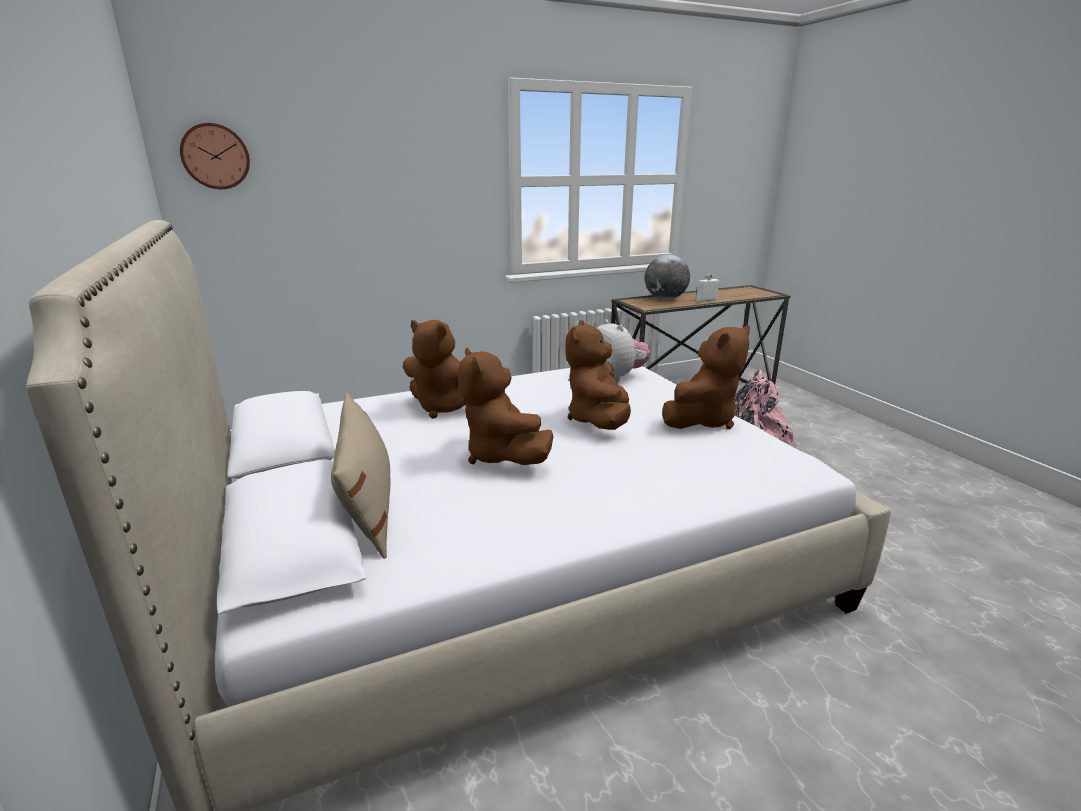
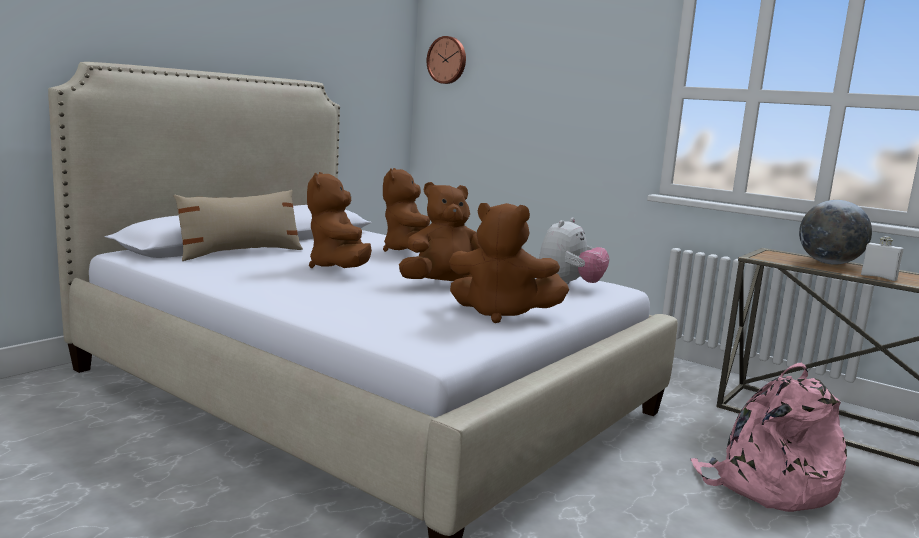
camera: 60 degrees right, 10 degrees down
brown plush toy [458,347,554,465] -> brown plush toy turned 45 degrees counterclockwise [307,172,372,268]

